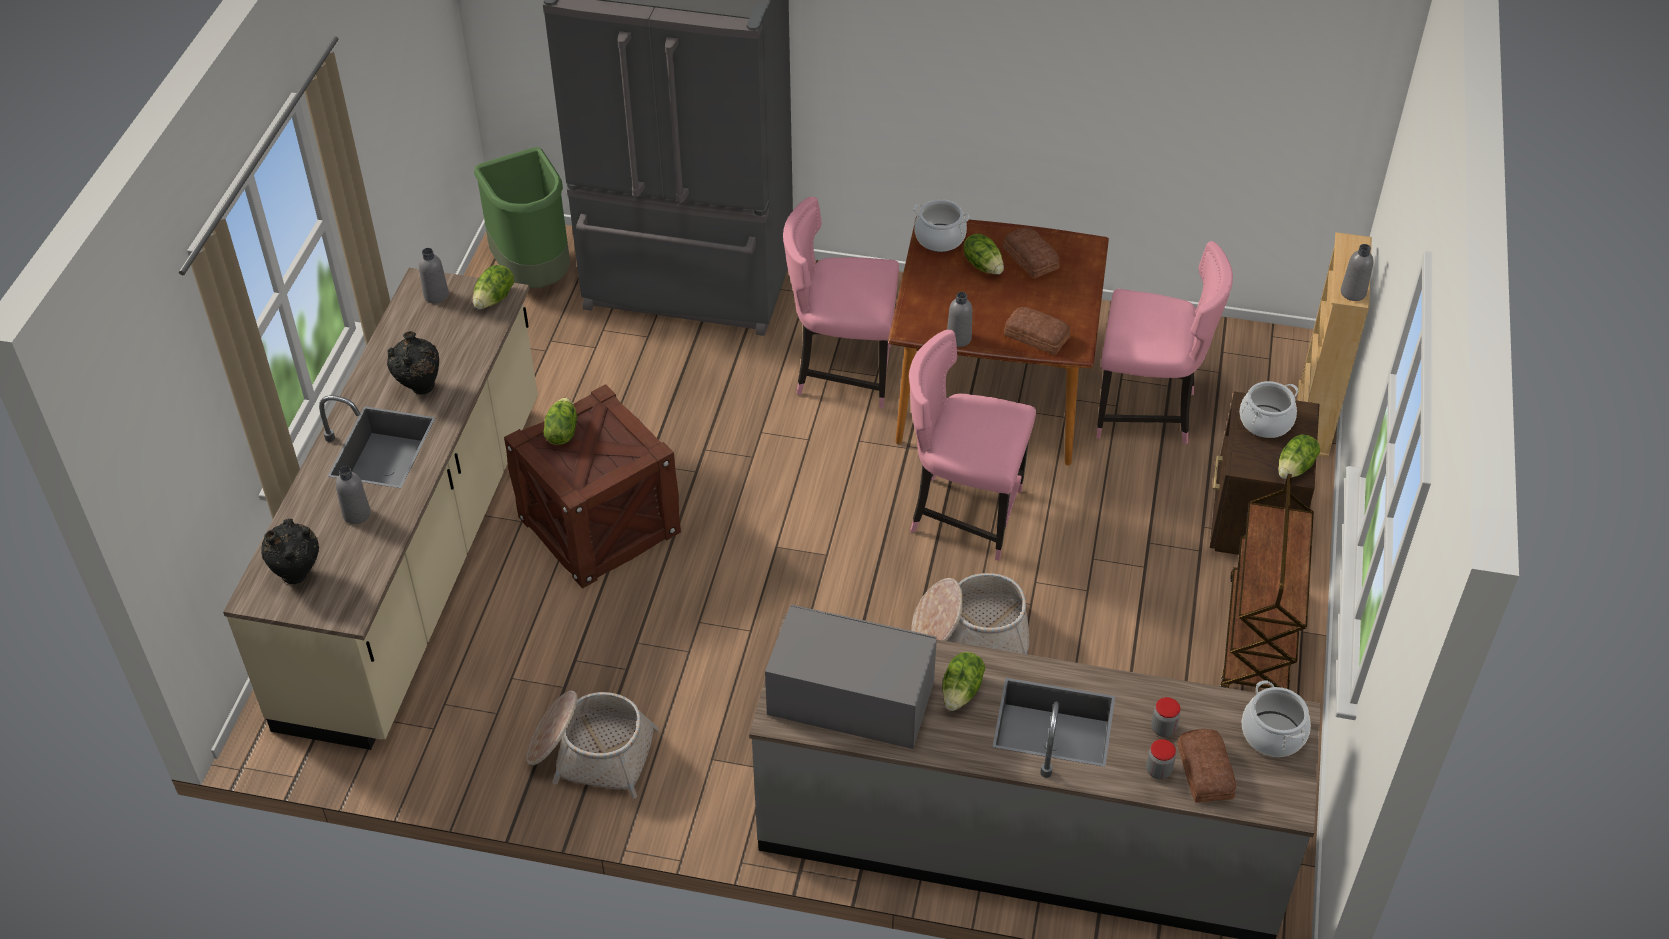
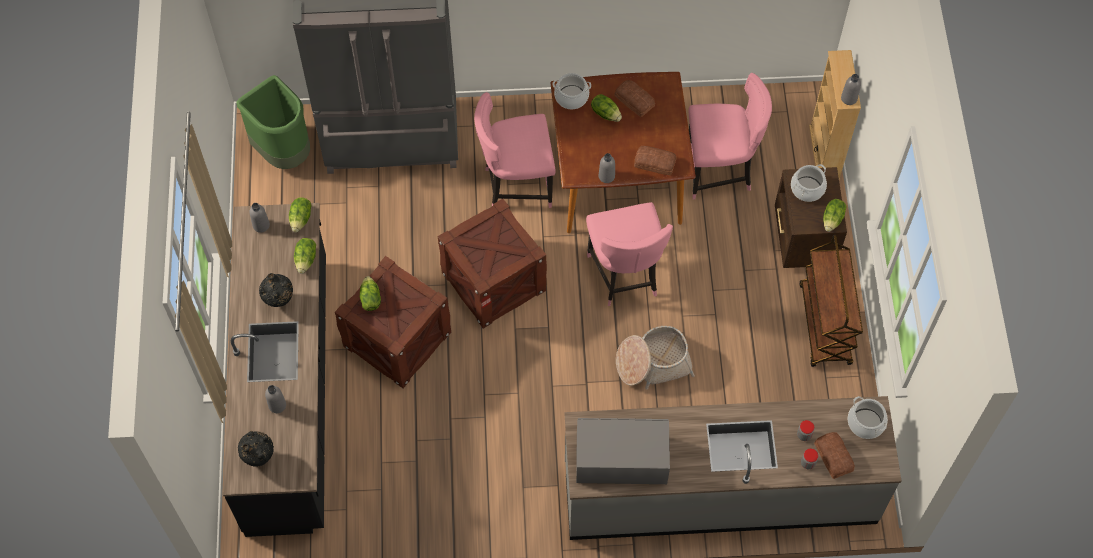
camera: 15 degrees left, 15 degrees up
beige counter [223,268,538,750] -> black counter [223,203,326,537]
basket [527,691,659,799] -> none
pink chair [909,330,1036,561] -> pink chair turned 105 degrees counterclockwise [586,202,673,306]
lettuce [942,652,985,711] -> lettuce moved to [294,238,316,274]
none -> crate [438,199,547,329]

